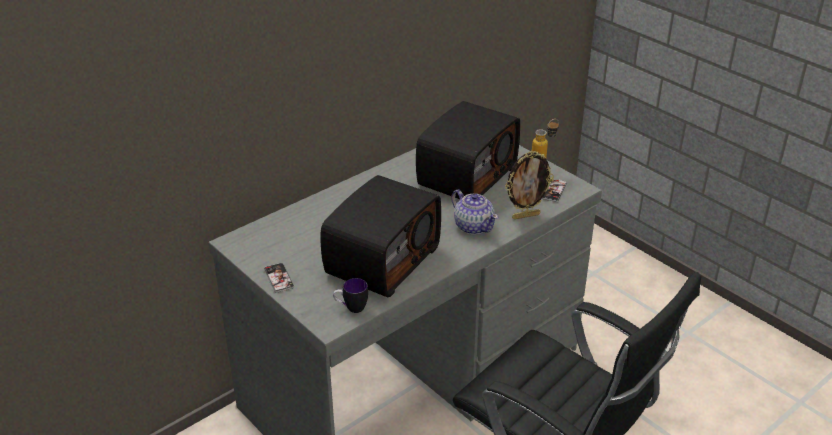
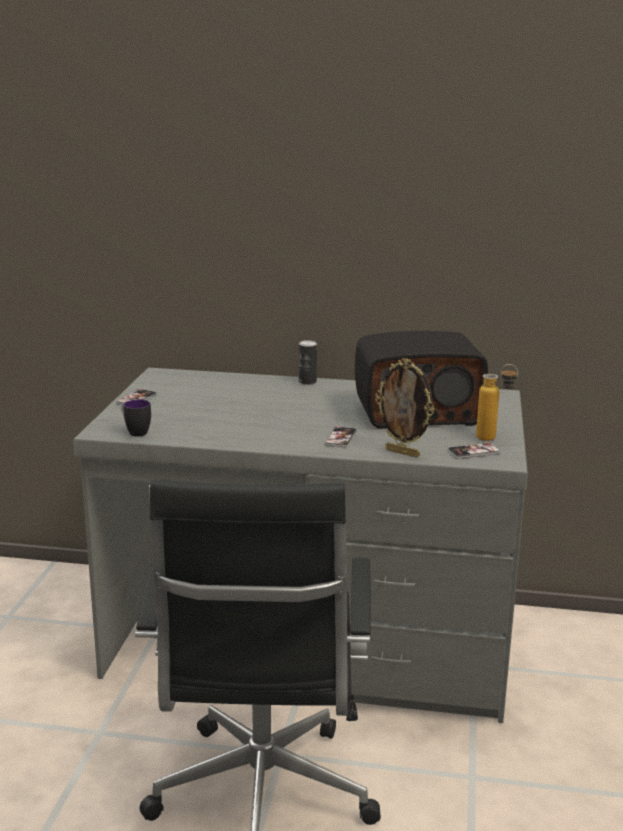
camera: 50 degrees right, 15 degrees down
radio [320,175,441,297] -> none
teapot [451,189,498,235] -> phone [325,426,357,448]
none -> can [299,340,317,385]

